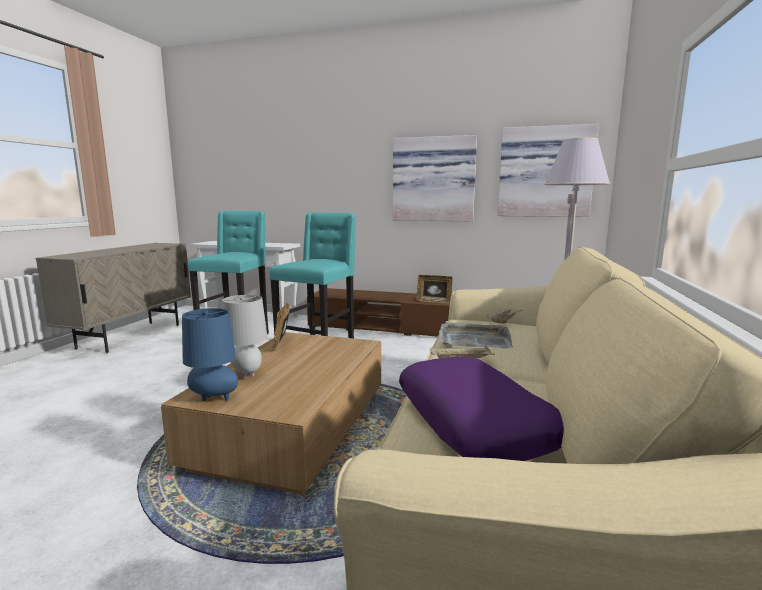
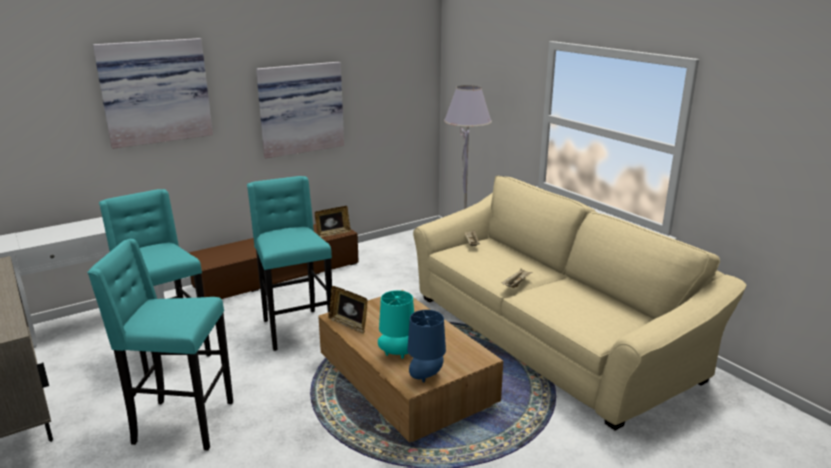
camera: 50 degrees left, 10 degrees up
grey table lamp [222,295,267,378] -> turquoise table lamp [378,290,414,359]
purple pillow [399,357,564,461] -> none
grey tray [439,321,513,348] -> none
picture [498,124,599,217] -> picture moved to [93,38,213,149]
none -> turquoise stool [87,239,233,450]

